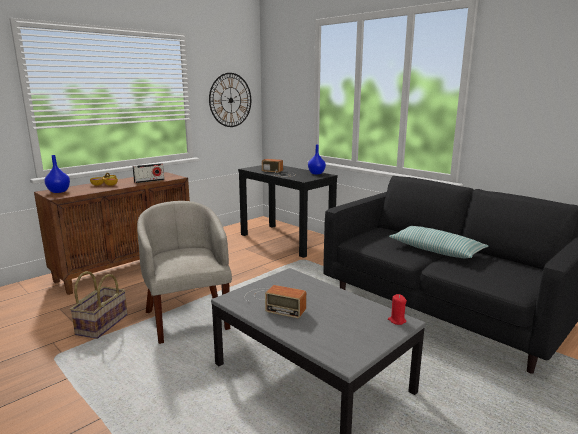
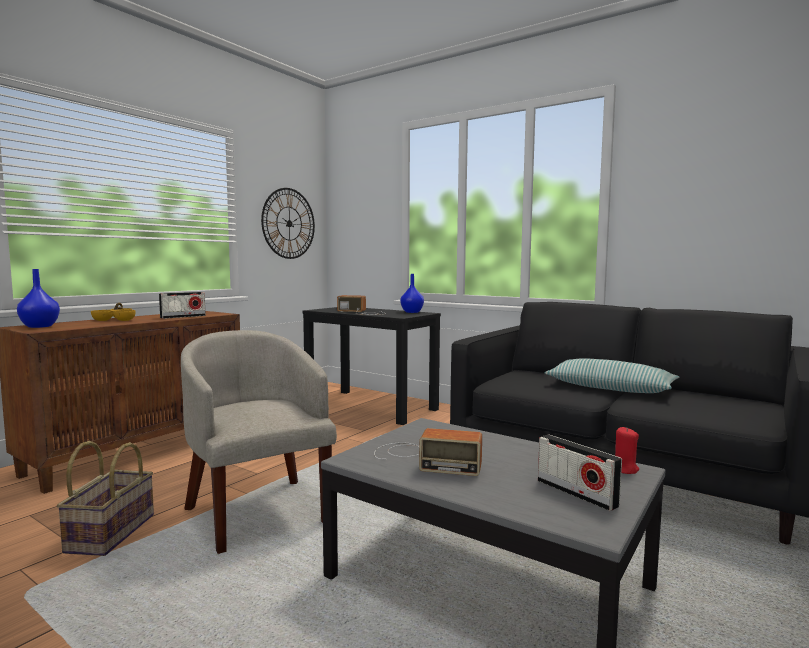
camera: 10 degrees left, 10 degrees down
none -> radio [538,435,622,511]

